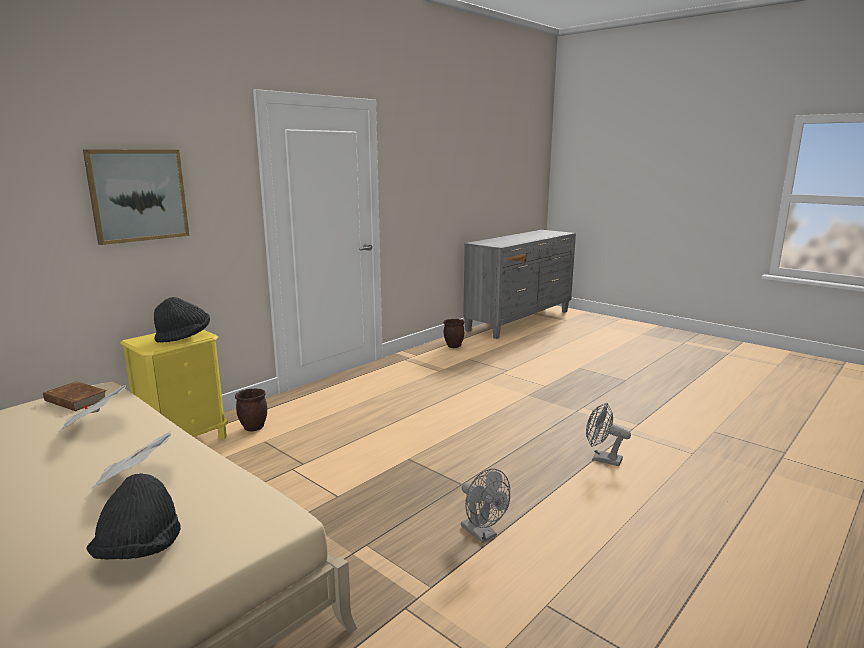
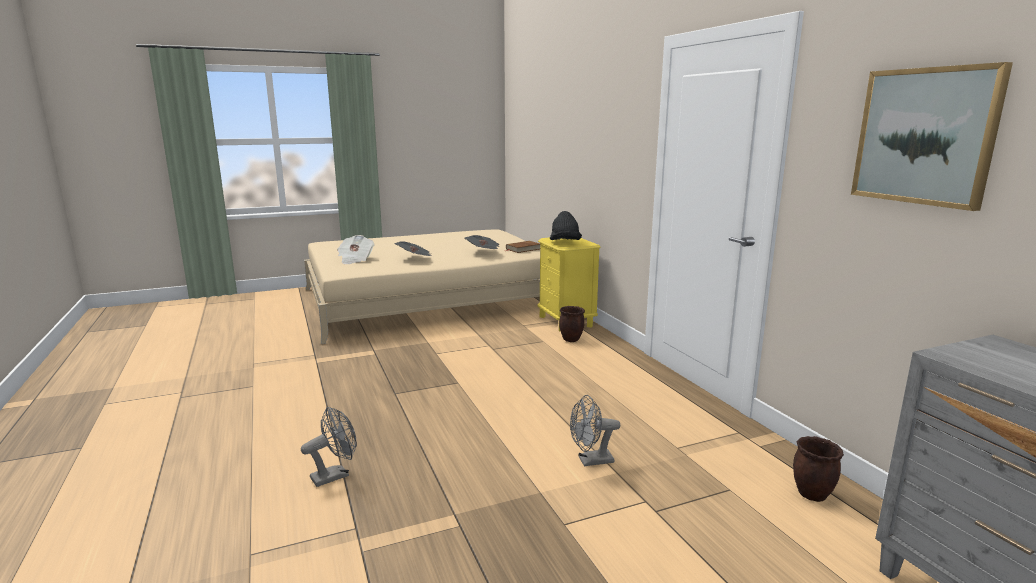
camera: 115 degrees right, 0 degrees up
picture [83,150,189,245] -> picture moved to [851,62,1013,211]
black hat [86,473,181,560] -> newspaper [337,235,374,264]
grey fan [461,469,510,543] -> grey fan moved to [570,395,620,466]

